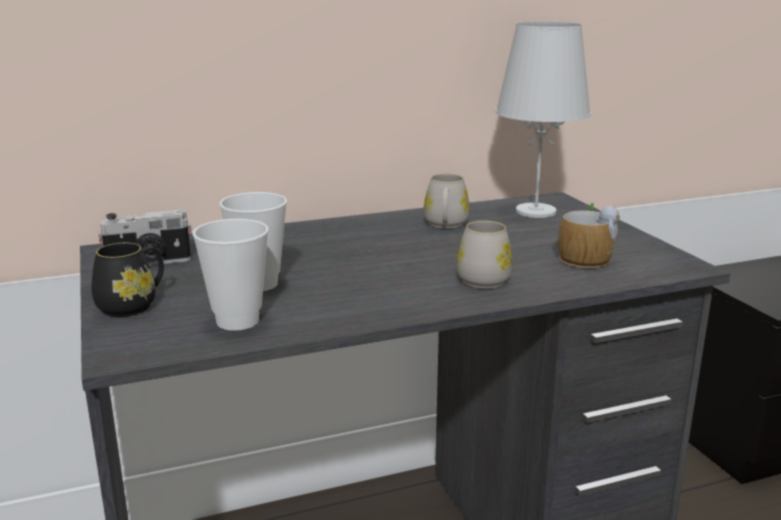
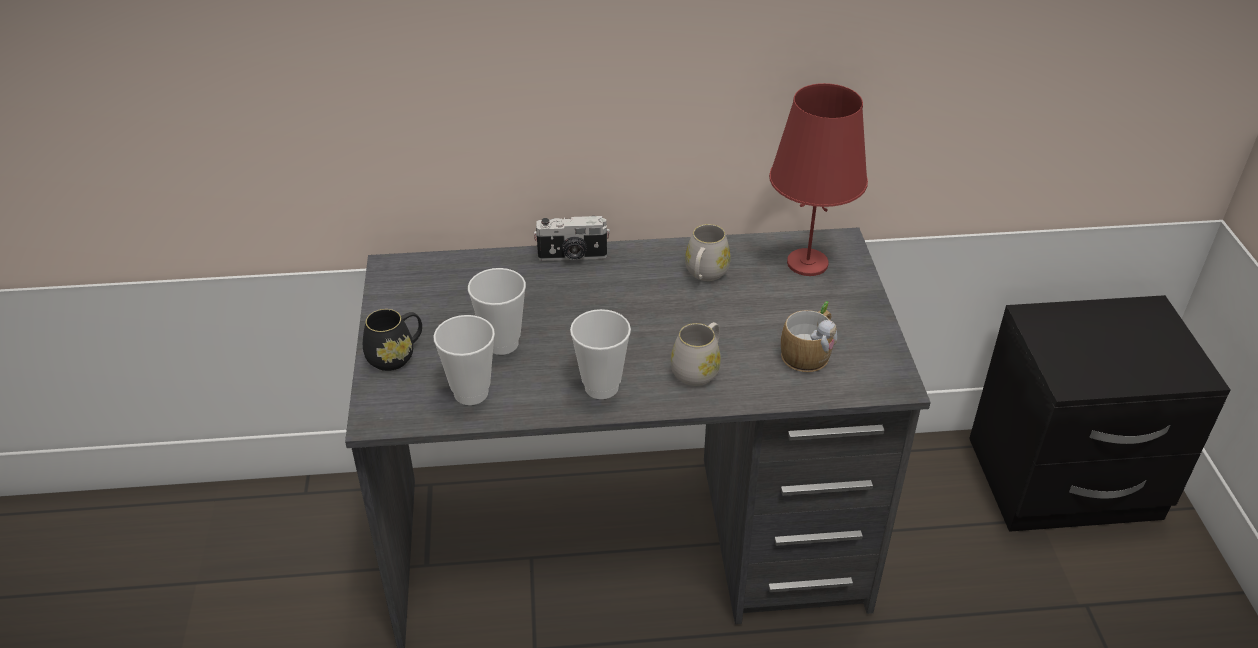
camera: 15 degrees right, 20 degrees up
camera [98,210,192,266] -> camera moved to [534,216,610,261]
white table lamp [495,22,591,218] -> red table lamp [769,83,868,276]
none -> cup [570,309,631,399]

